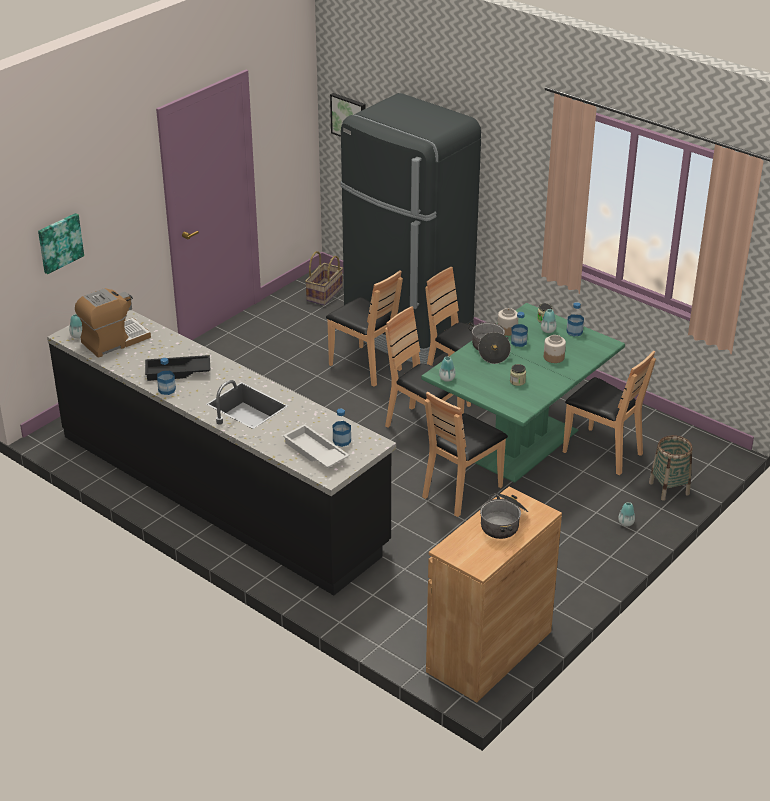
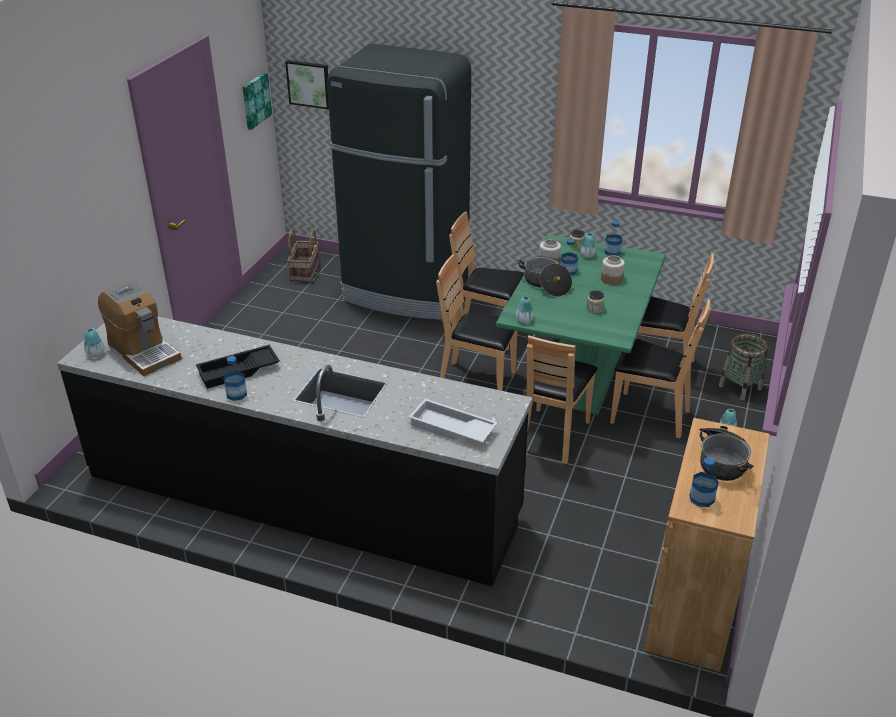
camera: 20 degrees left, 0 degrees up
picture [38,213,84,274] -> picture moved to [242,72,272,130]
coffee machine [75,288,151,358] -> coffee machine turned 105 degrees clockwise [98,281,181,376]
brown chair [326,270,403,387] -> brown chair moved to [610,299,711,438]
bottle [333,408,351,447] -> bottle moved to [689,457,719,507]

